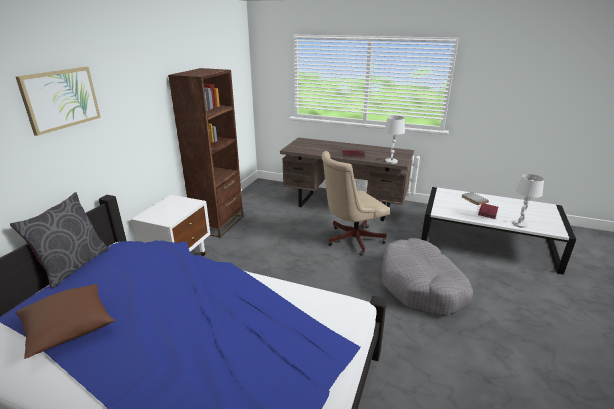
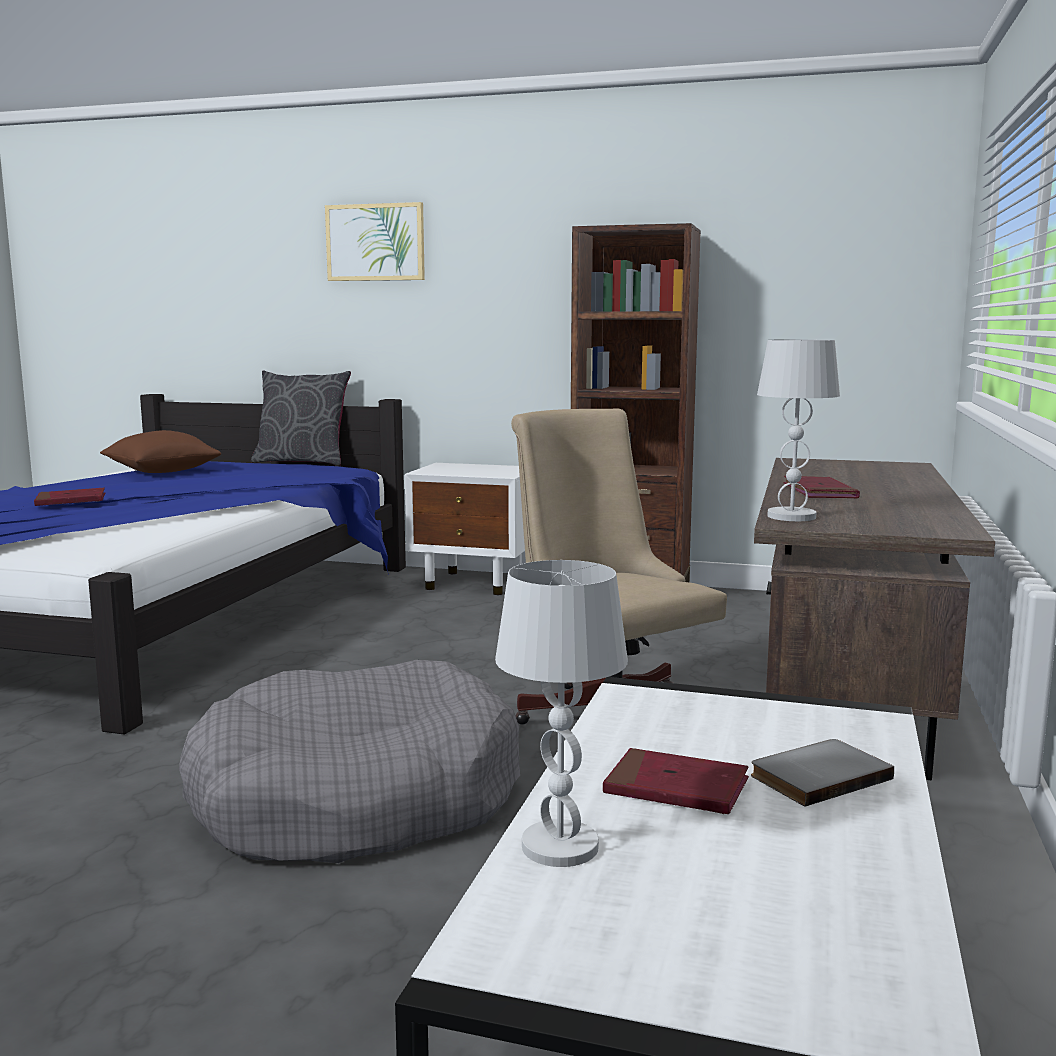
camera: 85 degrees right, 15 degrees down
none -> red book [34,488,105,506]

